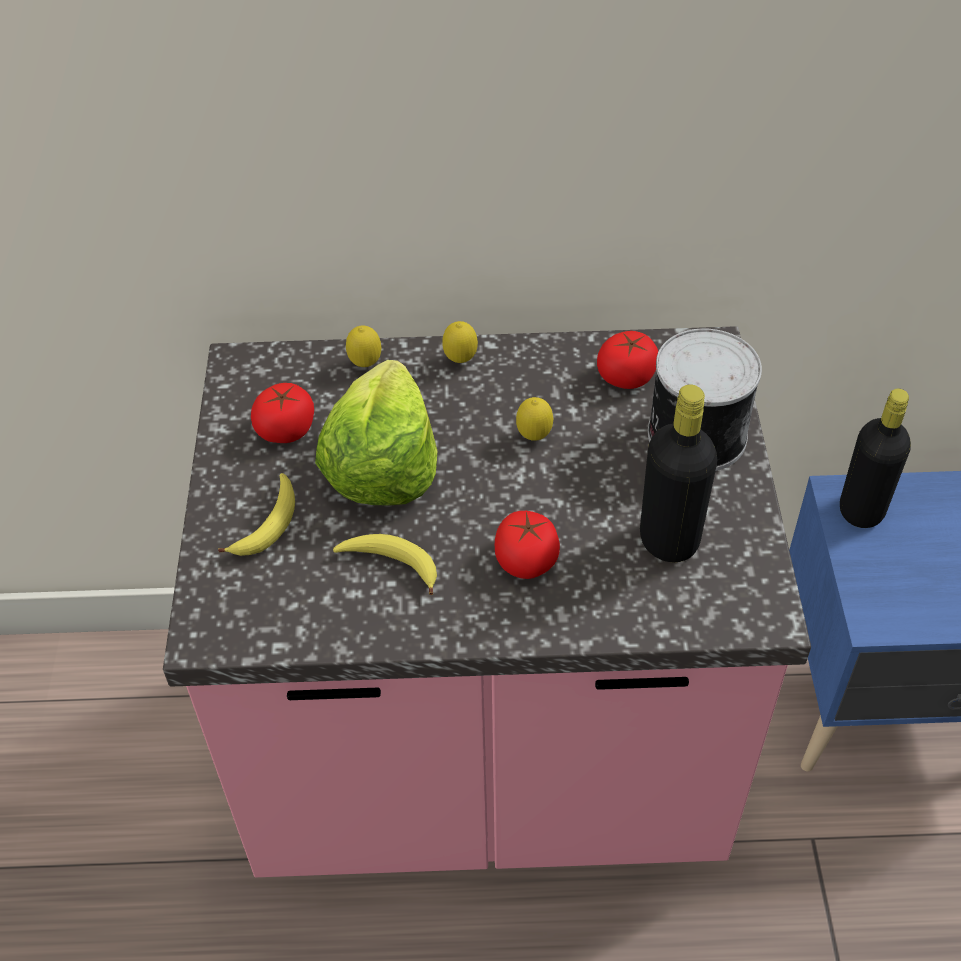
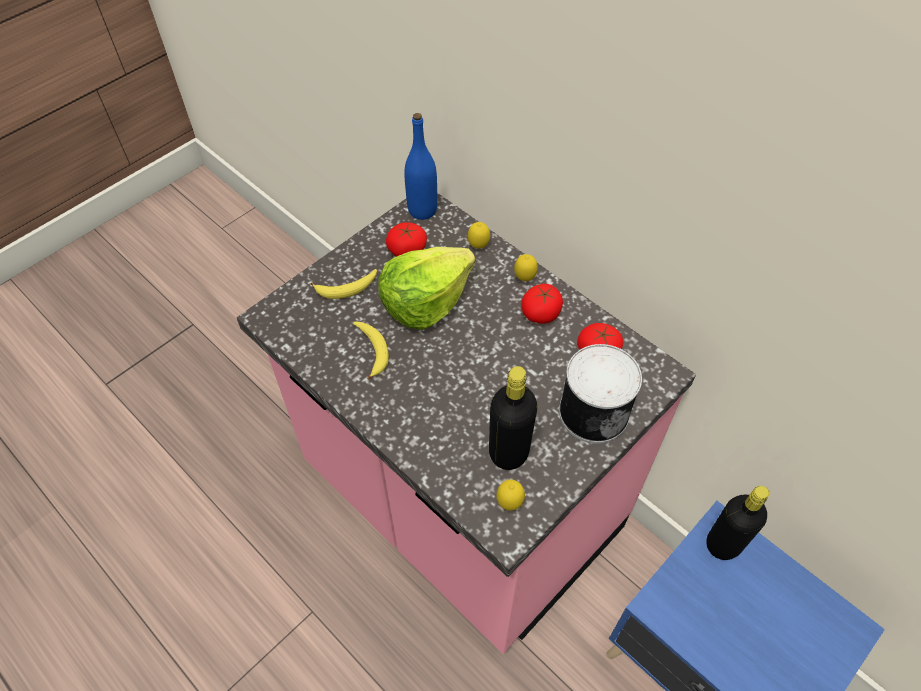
camera: 45 degrees right, 5 degrees up
tomato [495,511,560,579] -> tomato moved to [521,284,563,324]
lemon [516,397,553,441] -> lemon moved to [496,480,525,511]
none -> blue bottle [404,113,437,220]

